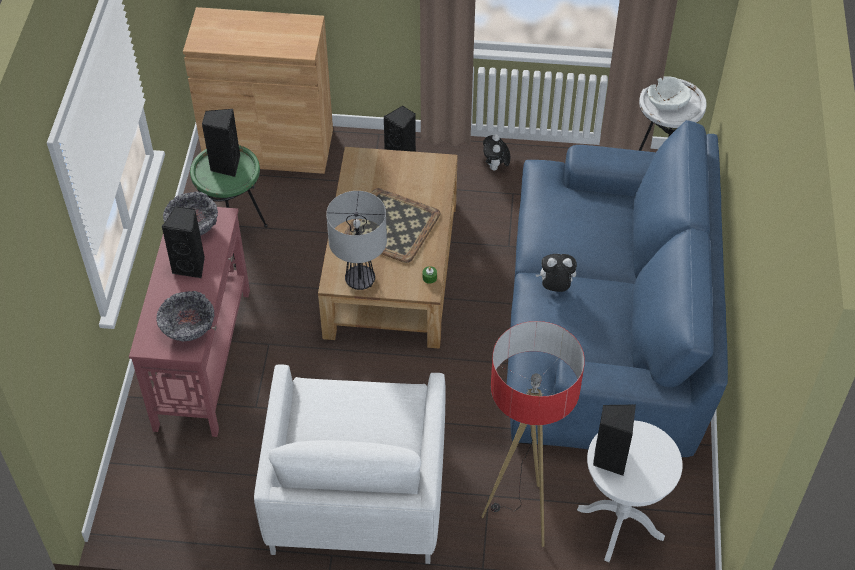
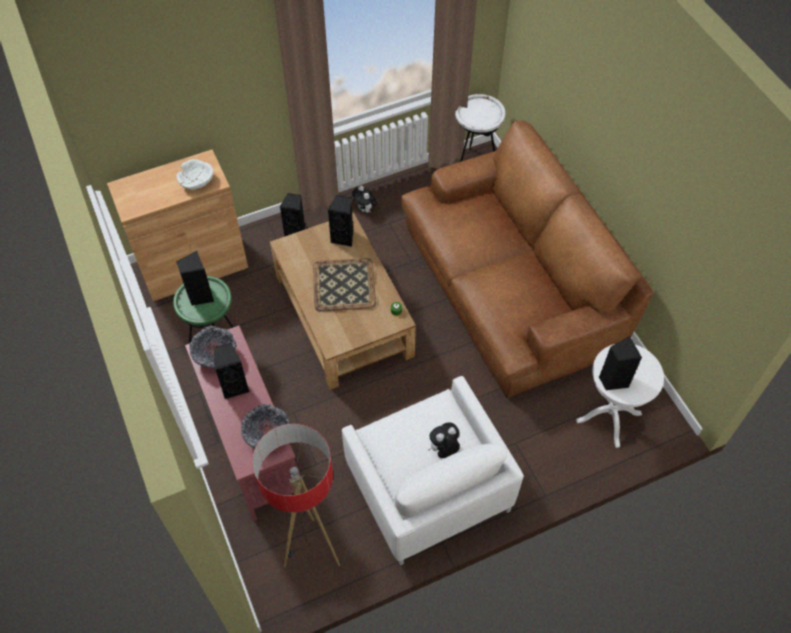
camera: 30 degrees left, 5 degrees up
table lamp [326,191,387,290] -> none
floor lamp [482,321,585,547] -> floor lamp moved to [252,424,340,568]
blue sofa [506,120,728,458] -> brown sofa [401,121,654,398]
plush toy [535,254,577,292] -> plush toy moved to [428,423,460,458]
white bowl [648,76,691,110] -> white bowl moved to [176,159,213,190]
none -> black speaker [328,195,353,247]

